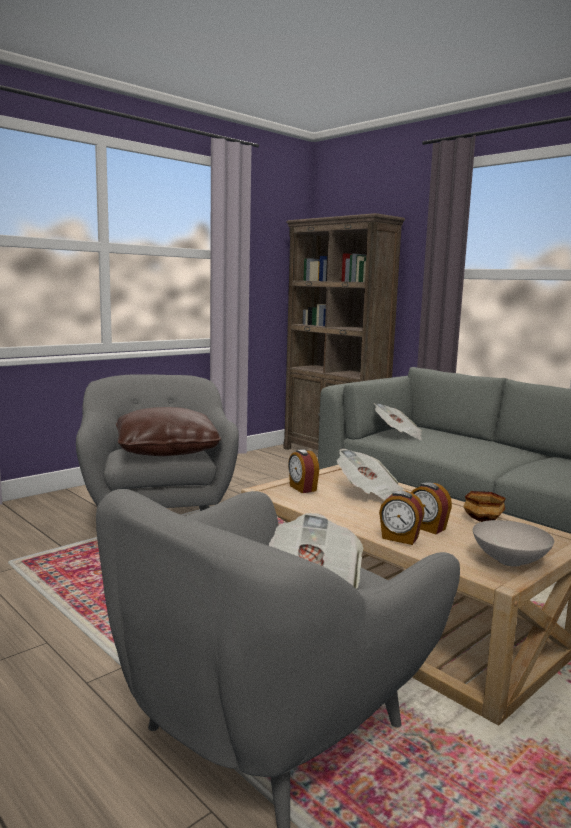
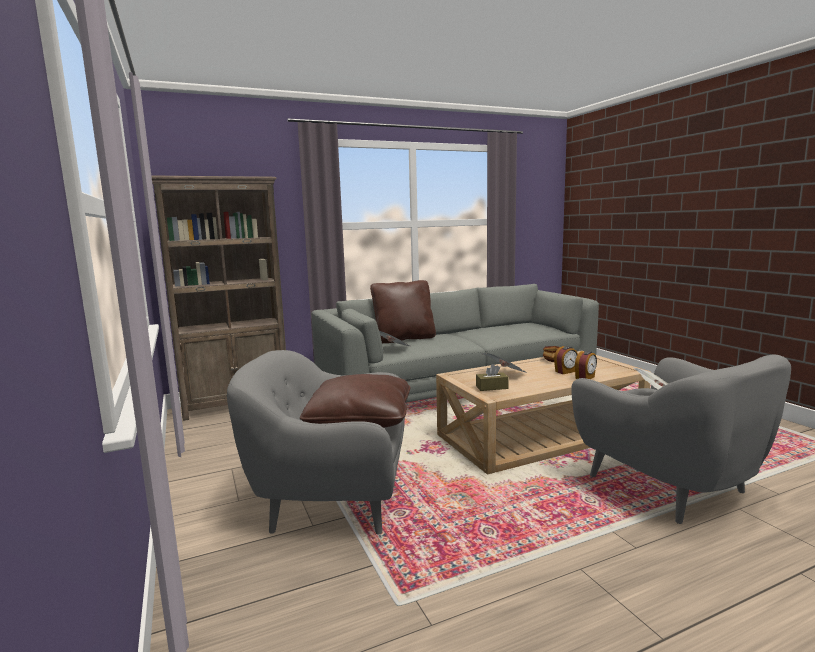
camera: 70 degrees left, 0 degrees up
alarm clock [288,449,319,493] -> brown tissue box [476,364,509,391]
white bowl [473,520,554,567] -> none
none -> brown pillow [370,280,436,344]

